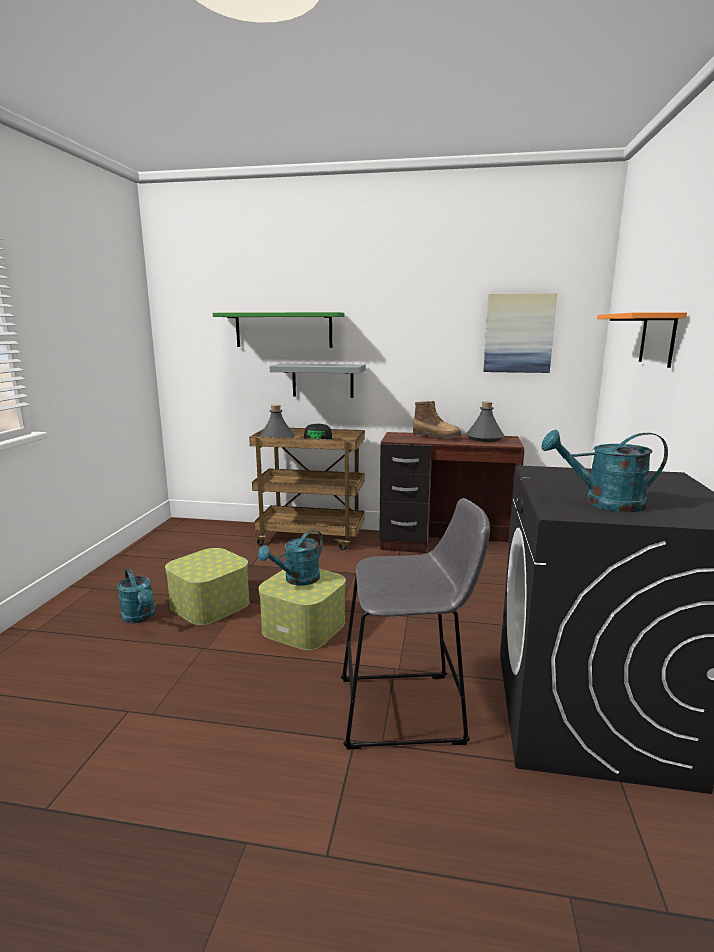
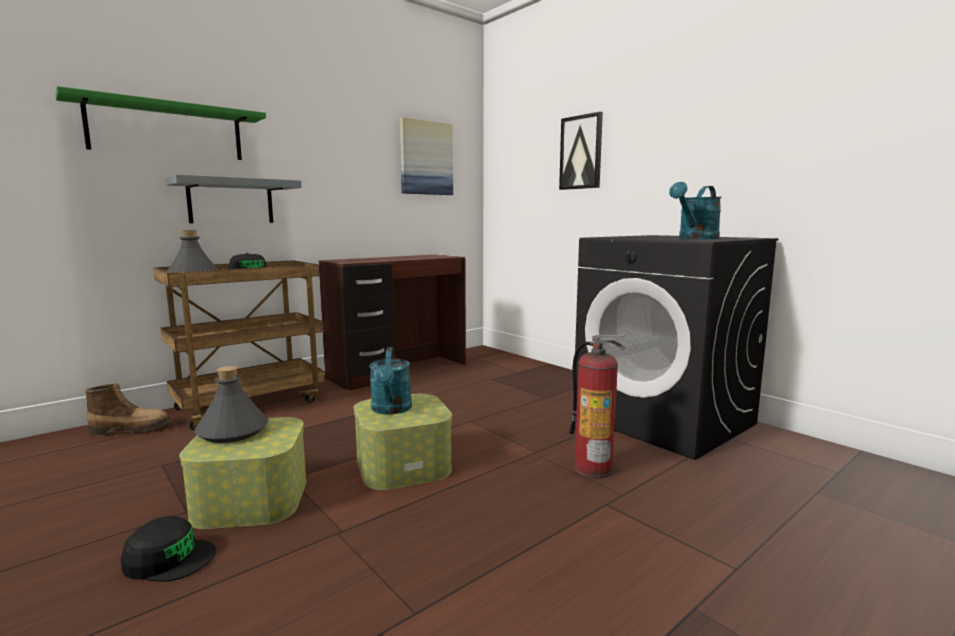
camera: 50 degrees left, 5 degrees down
turquoise watering can [117,568,155,623] -> black cap [121,516,216,582]
grey stool [341,498,490,750] -> fire extinguisher [569,335,626,478]
boot [413,401,461,439] -> boot moved to [85,383,171,435]
grey bottle [466,402,504,442] -> grey bottle moved to [194,366,269,443]
orange shelf [597,312,687,368] -> picture [559,112,603,190]

